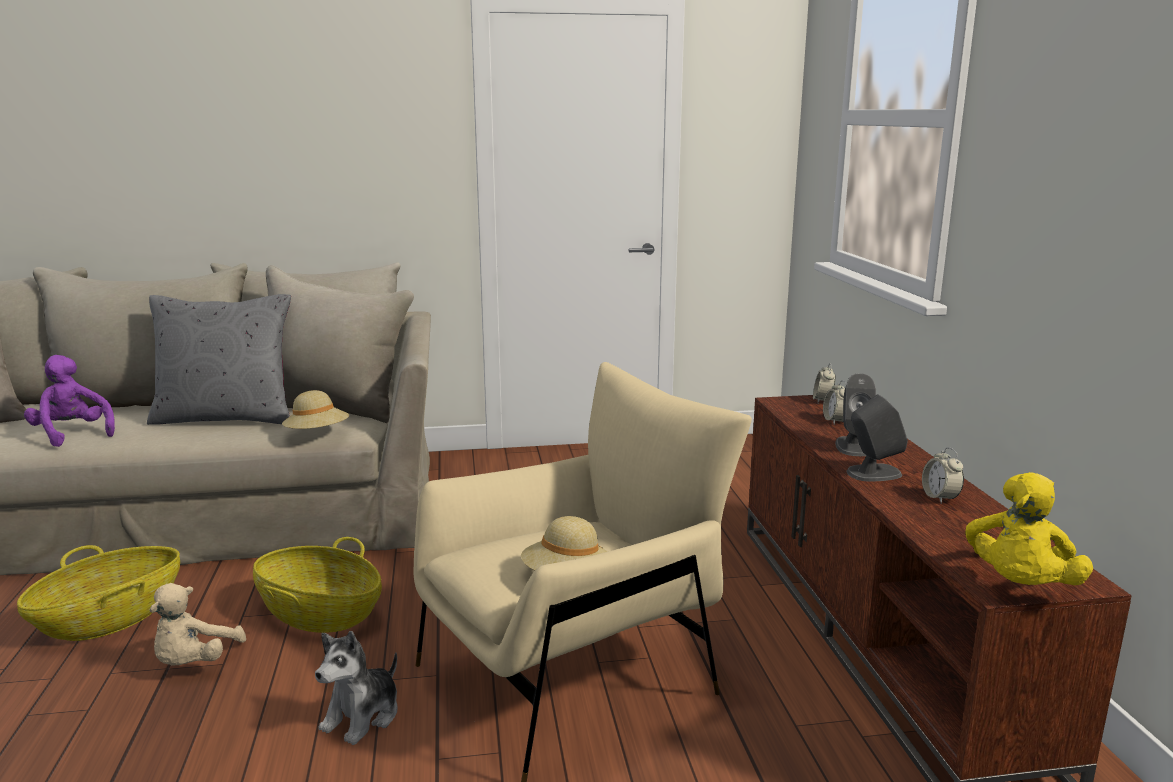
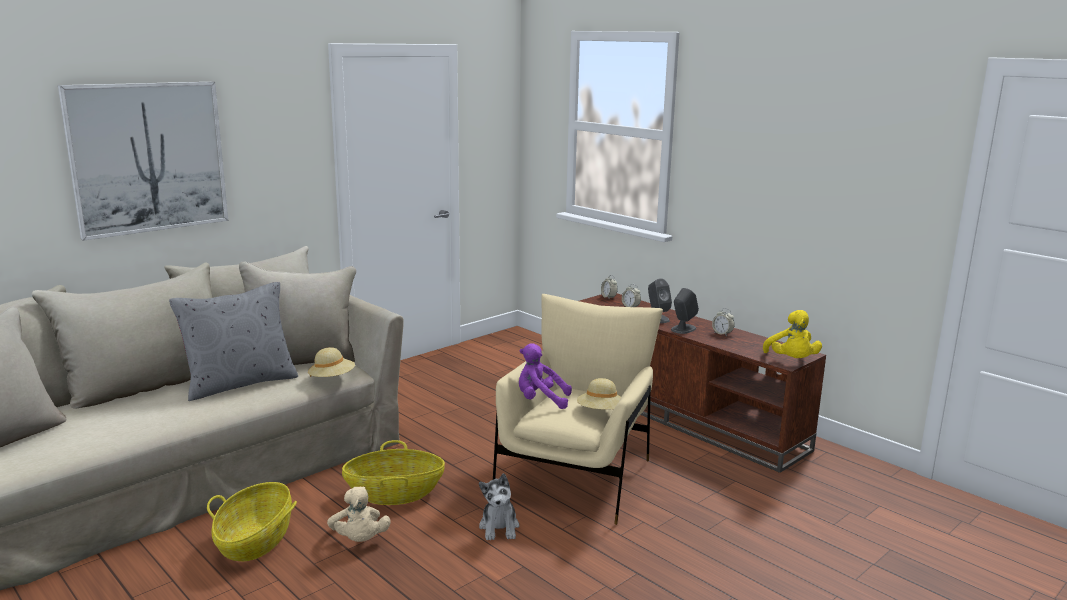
camera: 35 degrees left, 0 degrees up
purple plush toy [24,355,115,447] -> purple plush toy moved to [519,343,572,409]
none -> picture [58,82,228,241]

